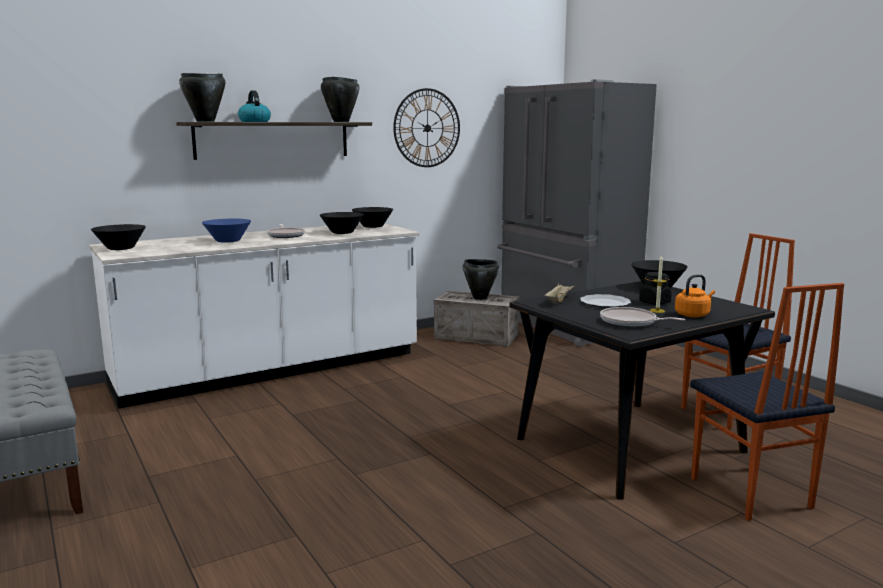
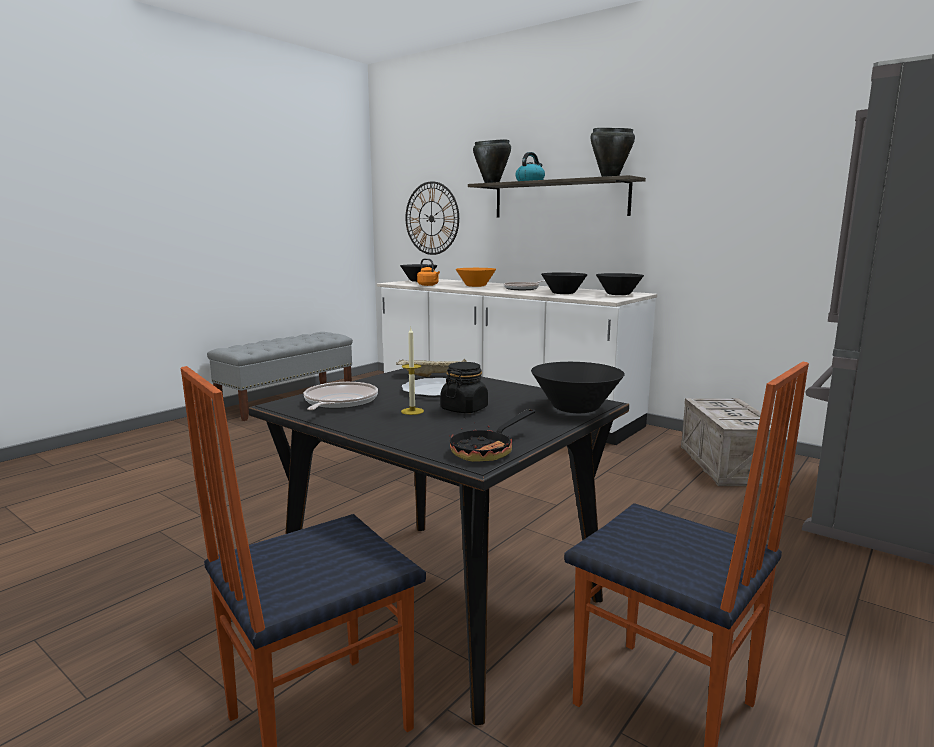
camera: 70 degrees right, 0 degrees up
blue bowl [202,219,251,243] -> orange bowl [456,268,496,287]
wall clock [393,88,460,167] -> wall clock moved to [405,181,459,255]
black cooking pot [463,259,499,300] -> none
orange kettle [675,274,715,317] -> orange kettle moved to [417,258,440,286]
none -> frying pan [449,409,535,462]

